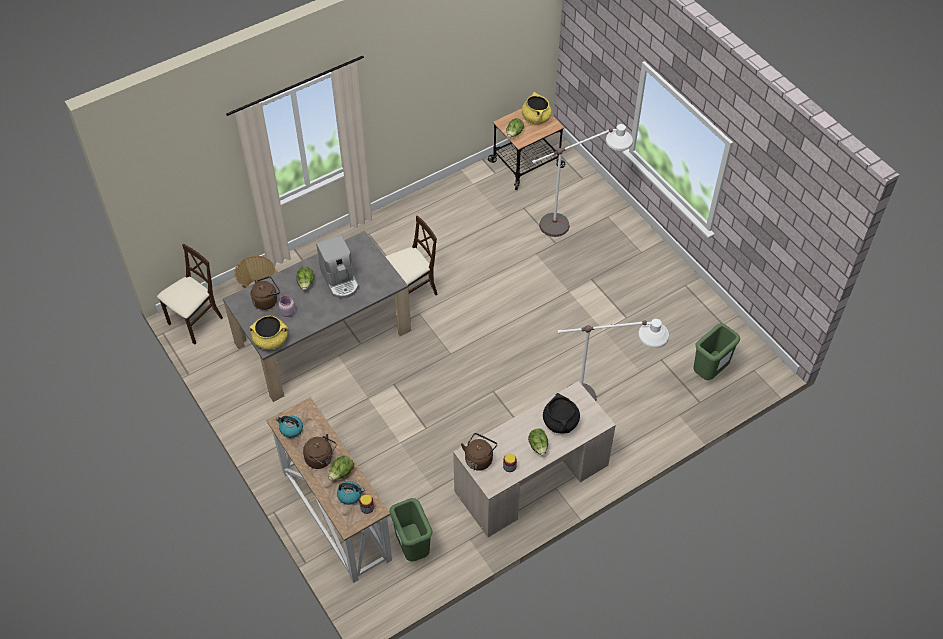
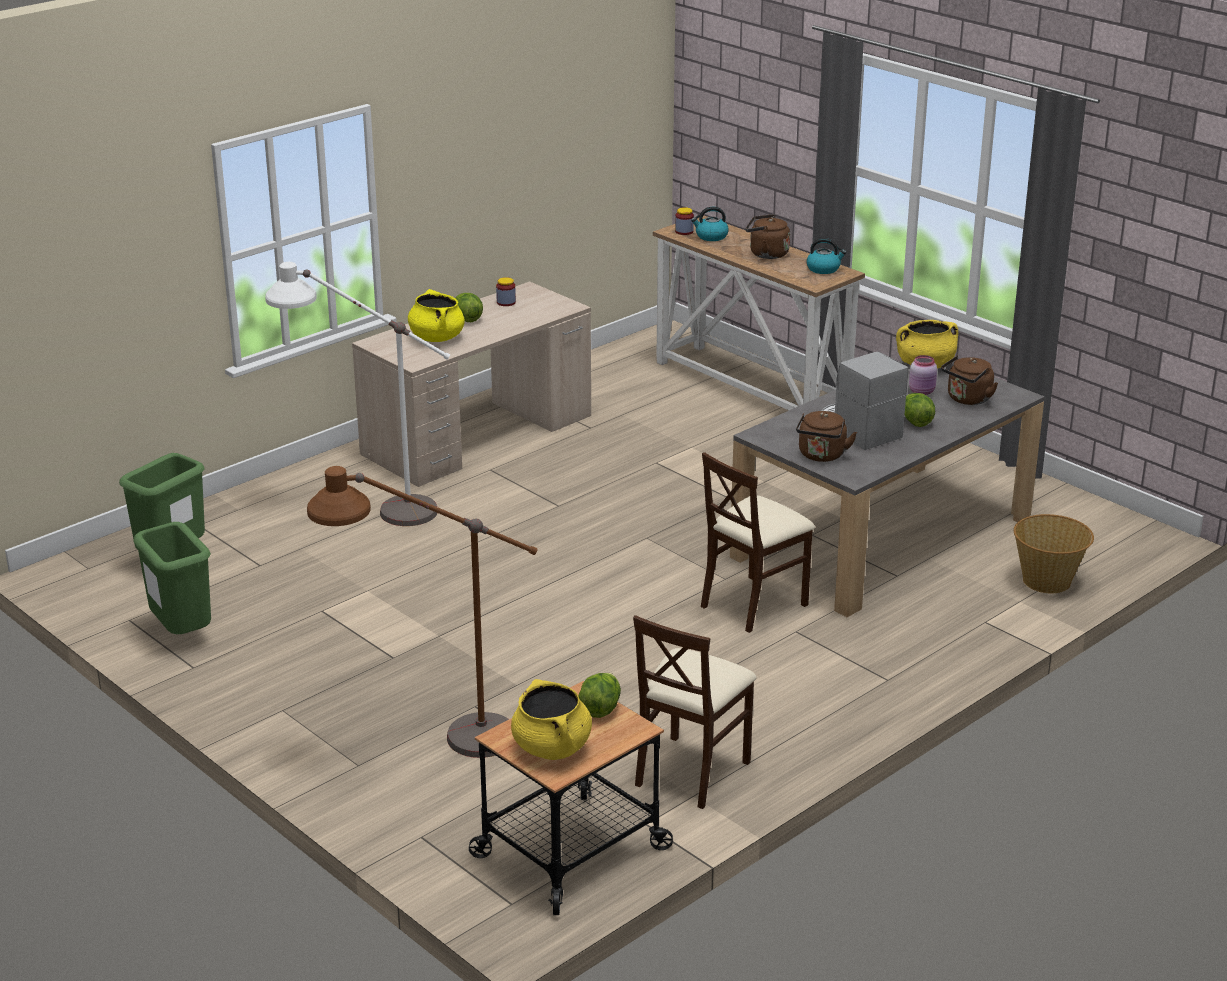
camera: 170 degrees right, 25 degrees down
beige chair [157,244,223,345] -> beige chair moved to [633,615,757,809]
lettuce [329,455,354,481] -> none
green trash can [389,498,432,562] -> green trash can moved to [133,522,211,634]
brown kettle [461,433,497,471] -> brown kettle moved to [796,411,857,462]
white floor lamp [532,124,633,237] -> brown floor lamp [307,466,538,758]
black cooking pot [543,393,580,433] -> yellow cooking pot [408,289,465,342]

